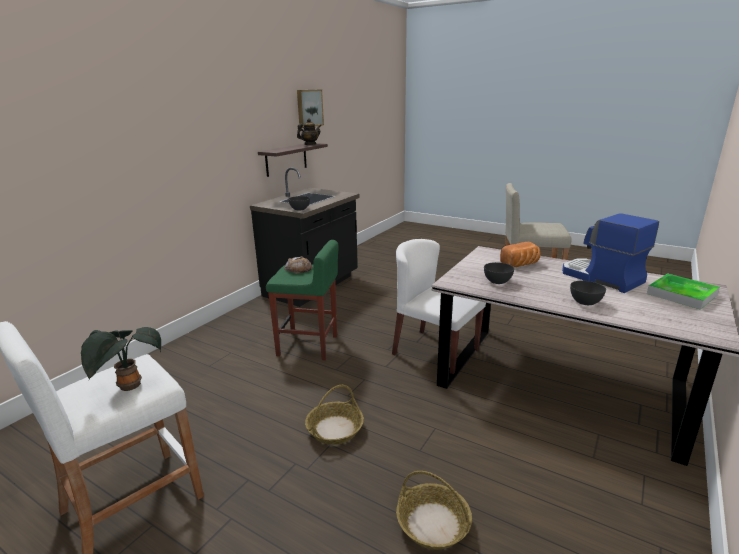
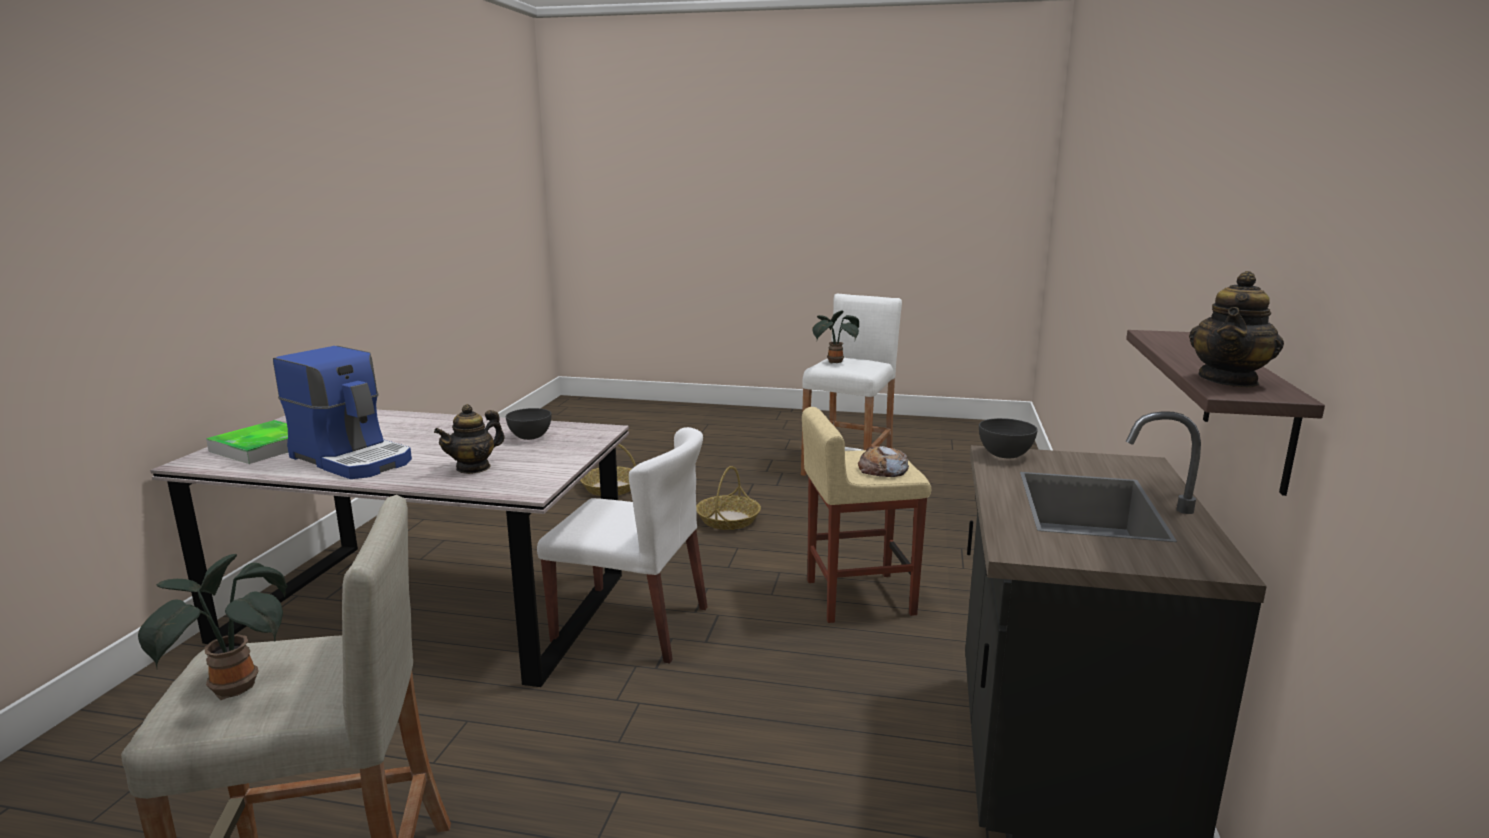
camera: 160 degrees right, 5 degrees down
green stool [266,240,338,360] -> beige stool [802,407,931,623]
picture [297,89,324,128] -> none
bread [500,242,541,267] -> teapot [434,404,505,474]
grey bowl [570,281,606,305] -> none
none -> potted plant [138,554,288,700]

